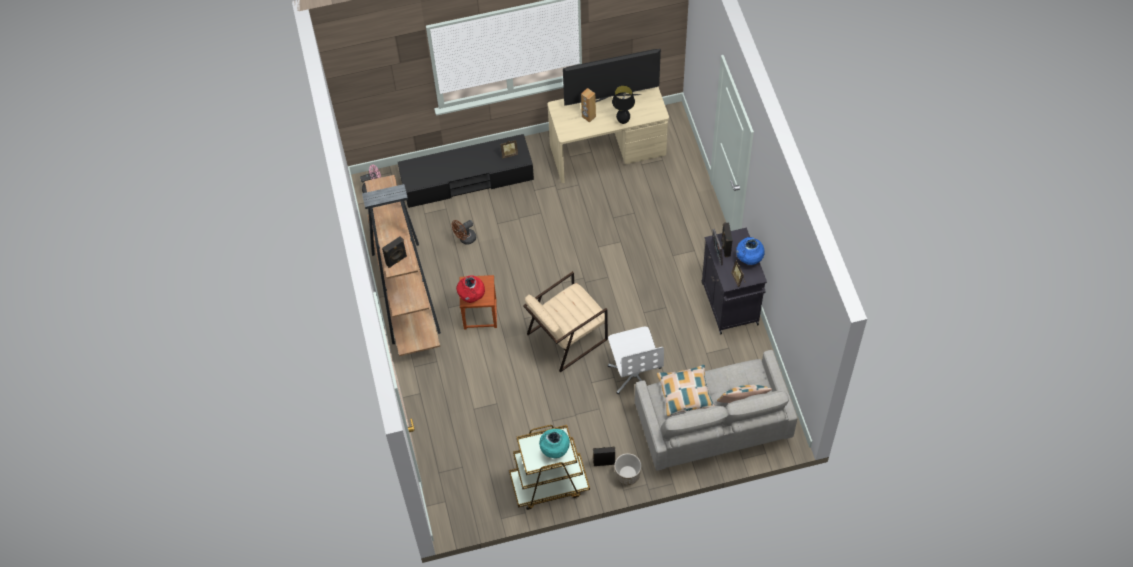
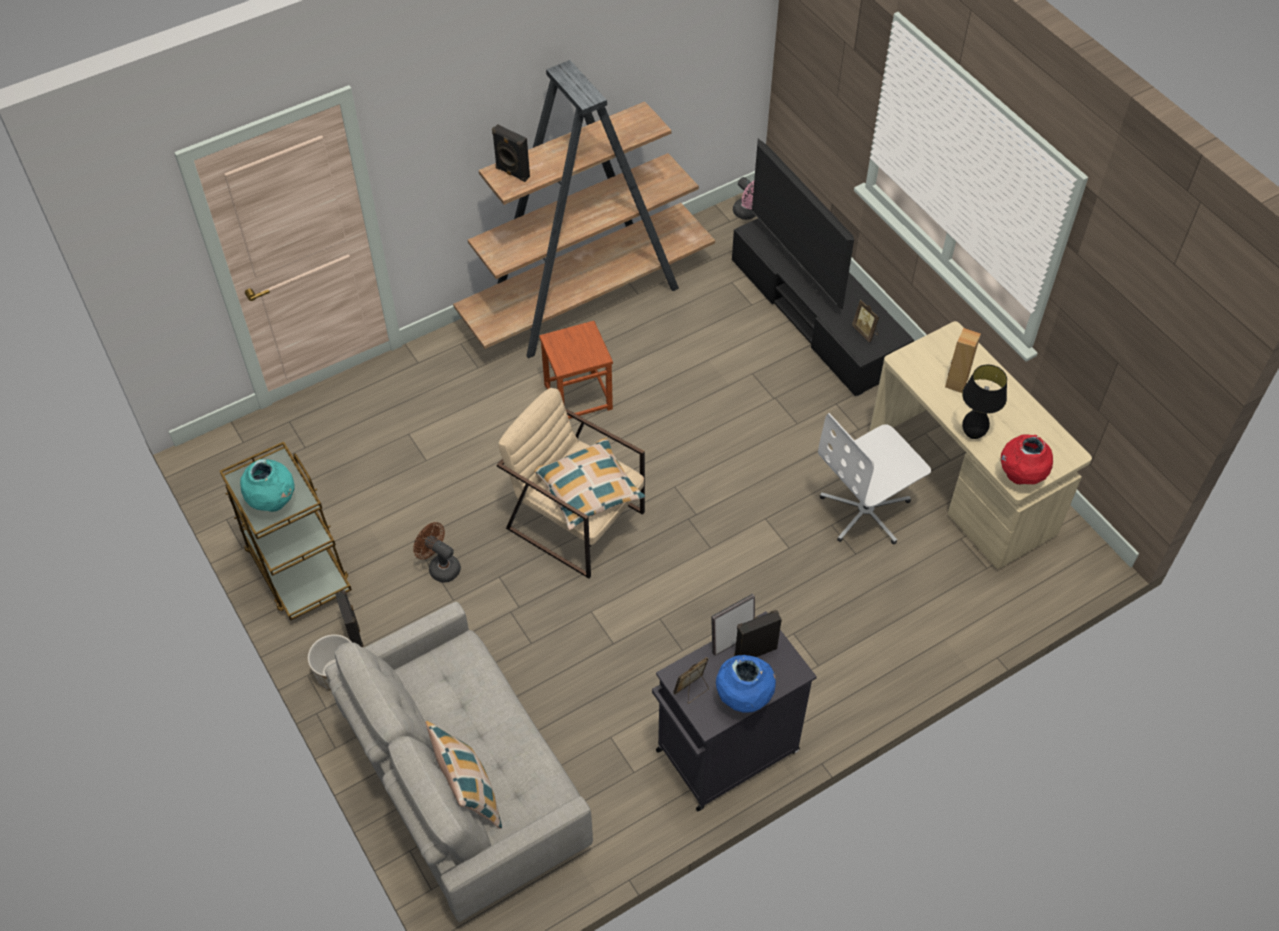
camera: 70 degrees right, 5 degrees down
brown fan [452,220,476,245] -> brown fan moved to [413,522,461,583]
red vase [456,275,485,303] -> red vase moved to [1001,434,1053,485]
television [563,49,661,106] -> television moved to [752,139,854,309]
white office chair [608,327,664,394] -> white office chair moved to [818,413,931,545]
pillow [657,365,715,416] -> pillow moved to [534,438,645,530]

